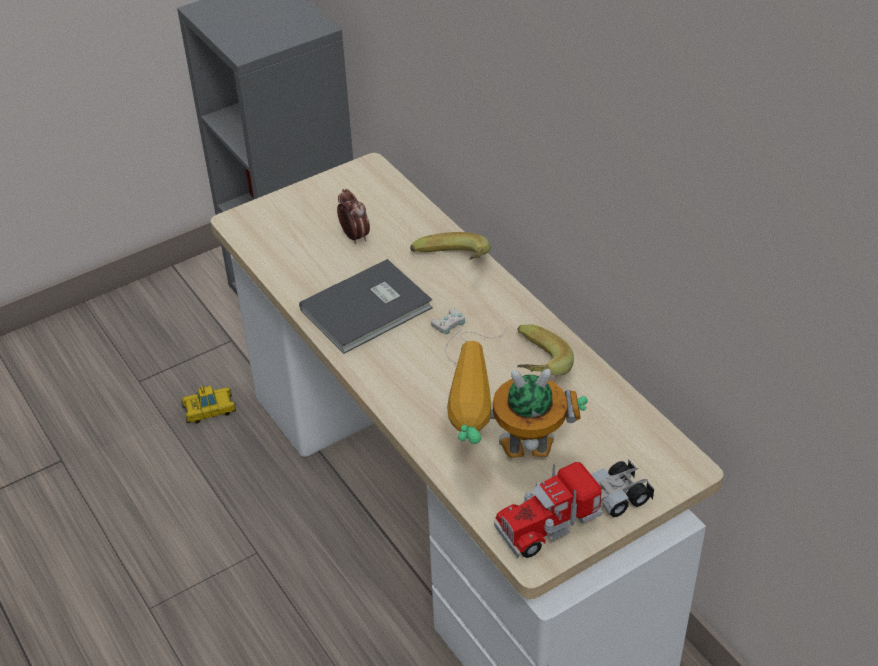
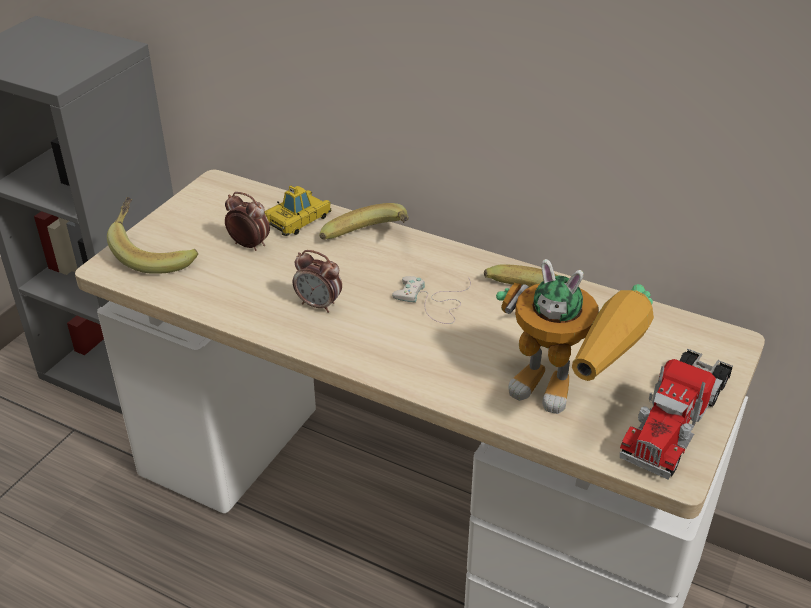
camera: 30 degrees left, 5 degrees down
toy car [181,386,236,424] -> toy car moved to [264,185,331,236]
grey book [299,259,433,354] -> alarm clock [293,250,342,313]
toy robot [447,341,588,458] -> toy robot turned 120 degrees counterclockwise [496,259,654,414]
none -> banana [107,197,198,274]

